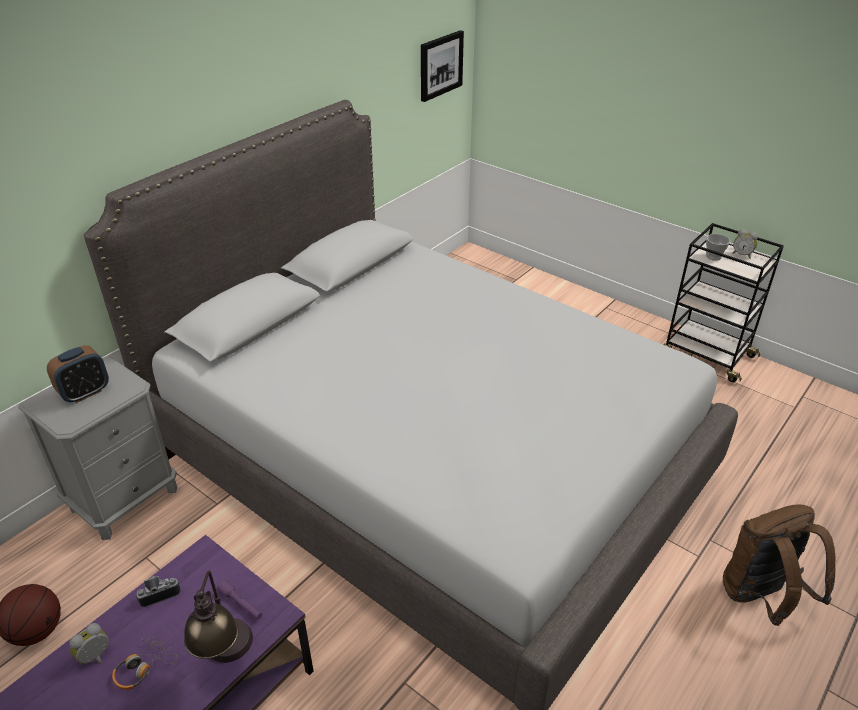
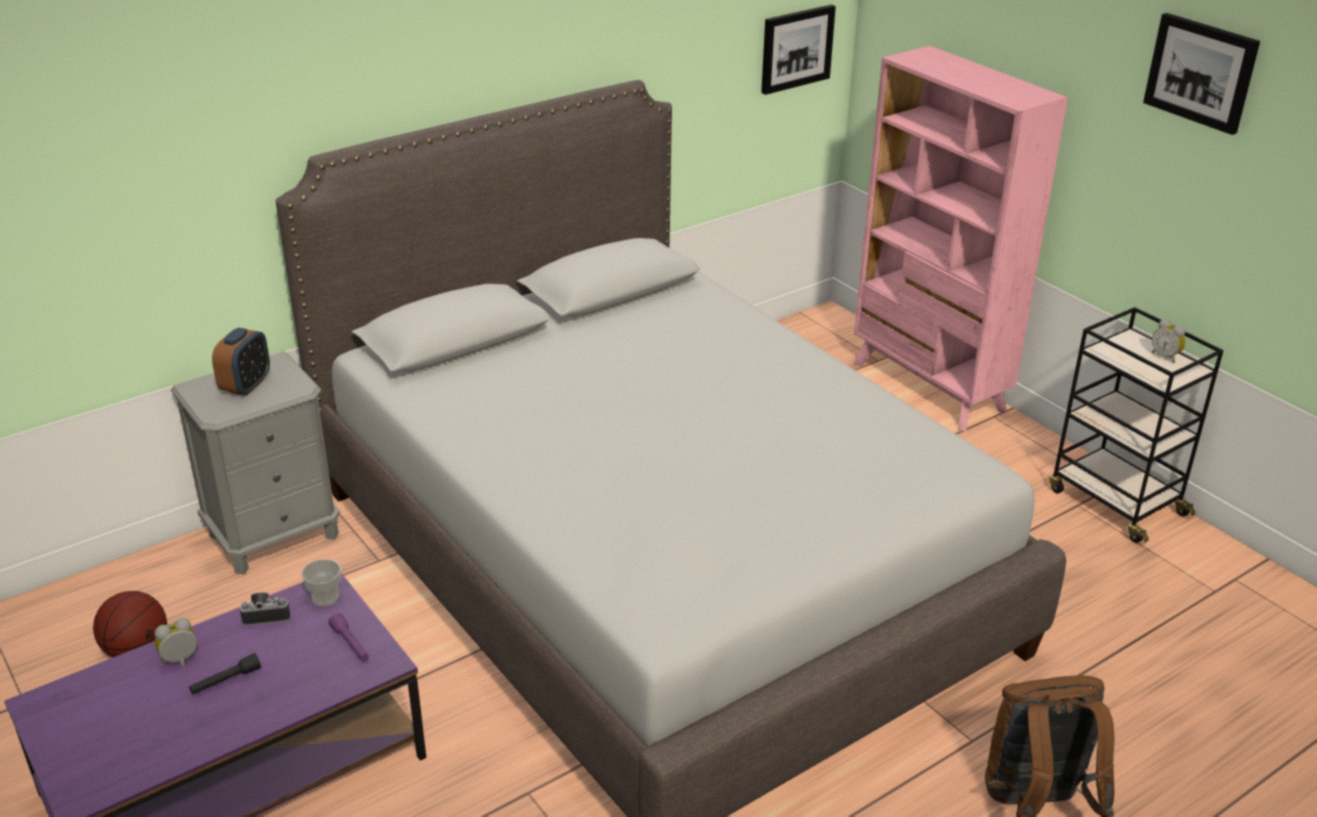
camera: 15 degrees right, 5 degrees down
alarm clock [47,345,109,403] -> alarm clock turned 45 degrees counterclockwise [212,328,270,396]
headphones [112,637,177,690] -> black flashlight [189,653,261,694]
table lamp [184,571,253,663] -> none
cup [706,234,730,261] -> cup moved to [301,559,341,606]
none -> pink bookcase [854,46,1068,431]
none -> picture [1143,13,1260,135]

